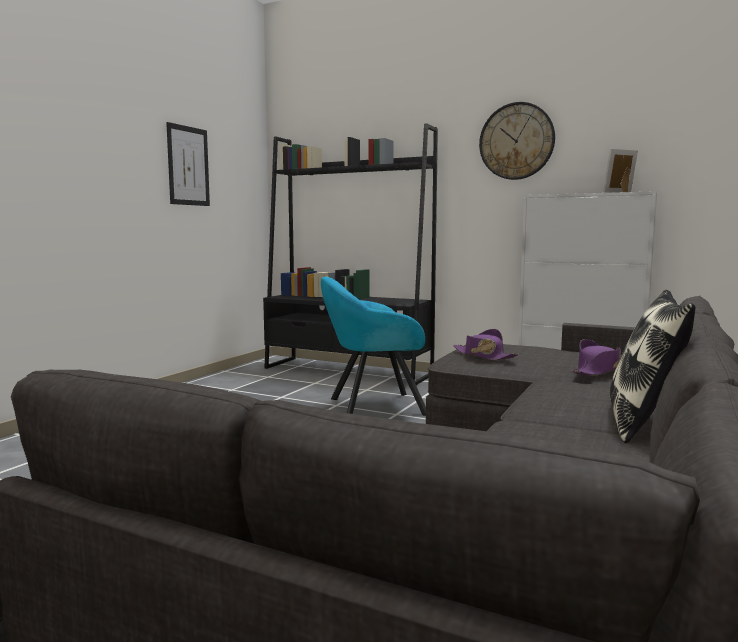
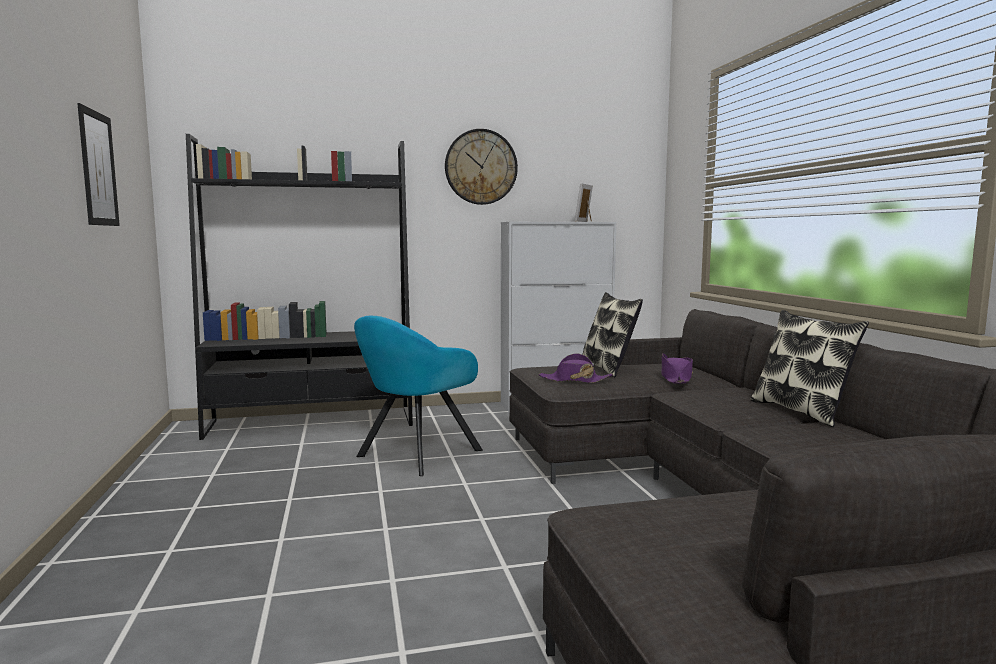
camera: 40 degrees left, 0 degrees up
none -> pillow [582,292,643,377]

